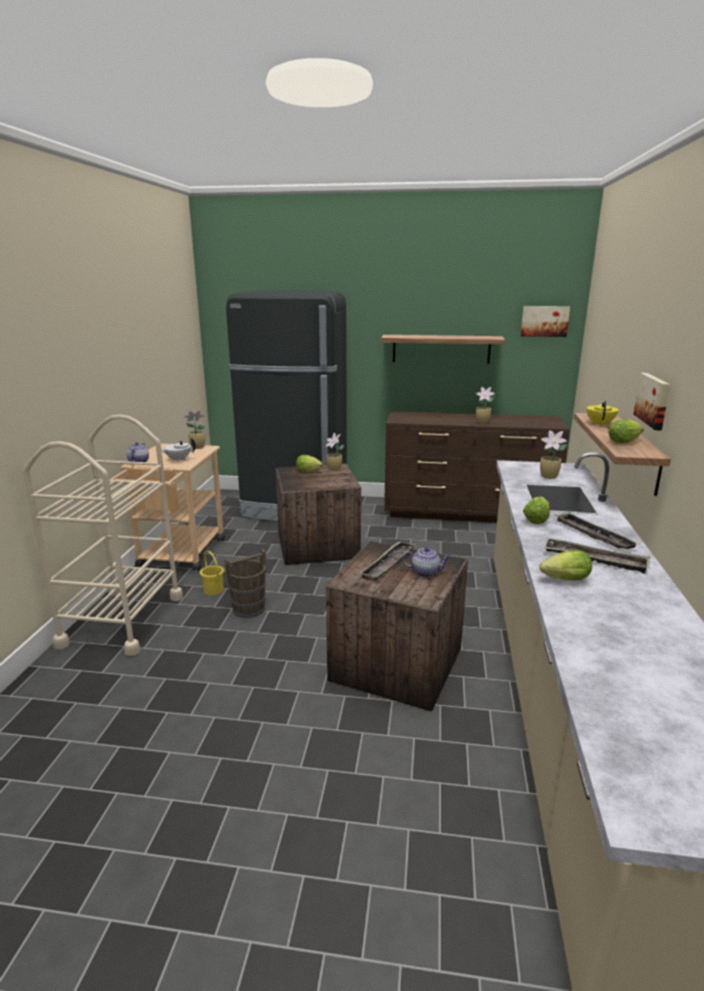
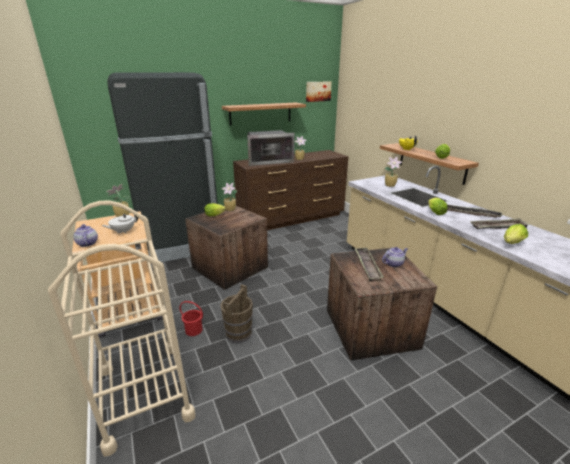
camera: 35 degrees left, 5 degrees up
yellow bucket [200,551,224,595] -> red bucket [179,301,203,336]
picture [634,373,671,430] -> none
none -> microwave [247,130,295,166]

